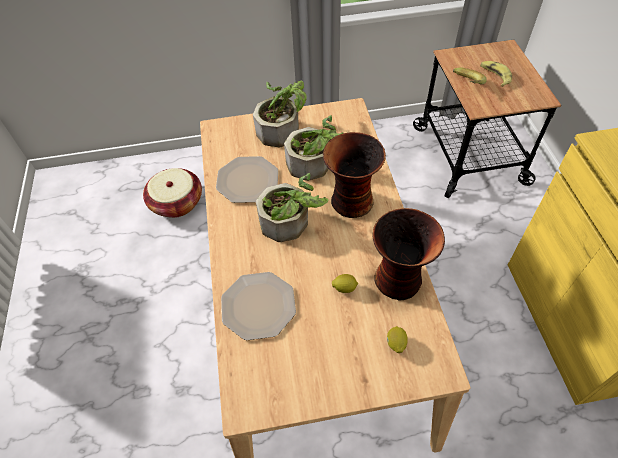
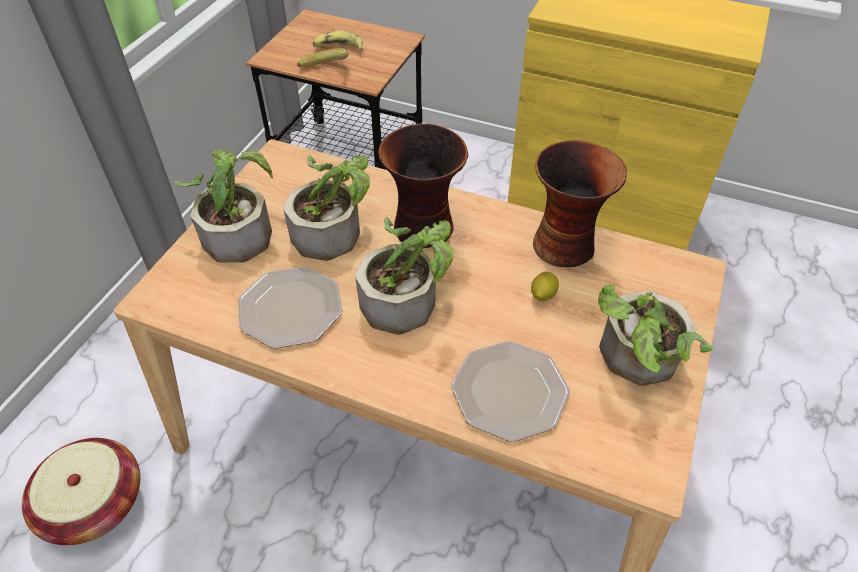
camera: 60 degrees left, 5 degrees down
lemon [387,326,408,353] -> none
none -> potted plant [598,284,714,386]

